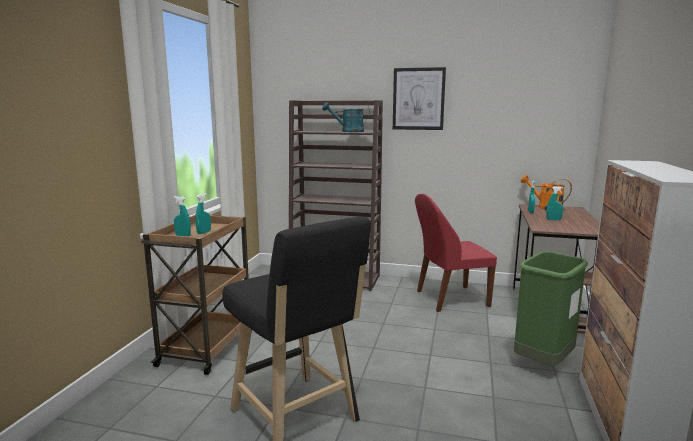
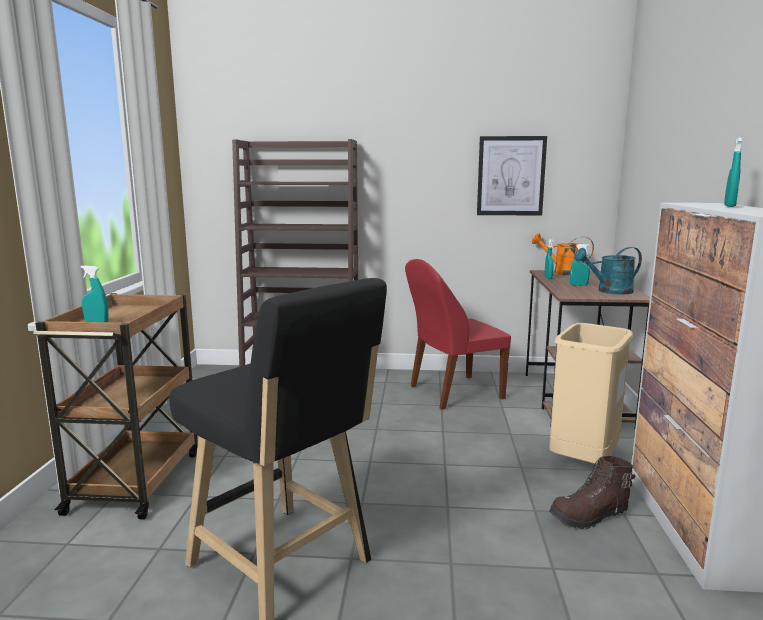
camera: 10 degrees left, 0 degrees up
turquoise spray bottle [196,193,211,234] -> turquoise spray bottle moved to [724,138,742,207]
turquoise watering can [322,102,370,132] -> turquoise watering can moved to [574,247,642,295]
picture [393,67,446,130] -> picture moved to [477,136,547,216]
green trash can [514,251,588,366] -> beige trash can [549,323,633,464]
none -> brown boot [549,456,636,529]

